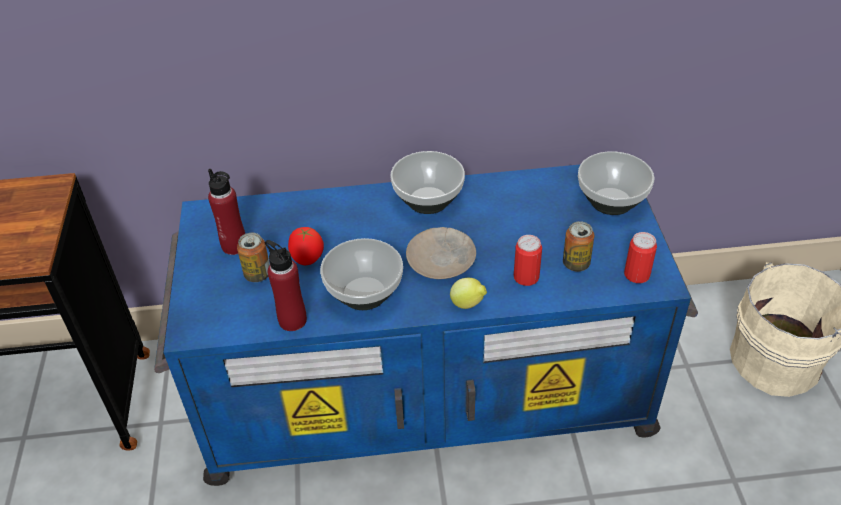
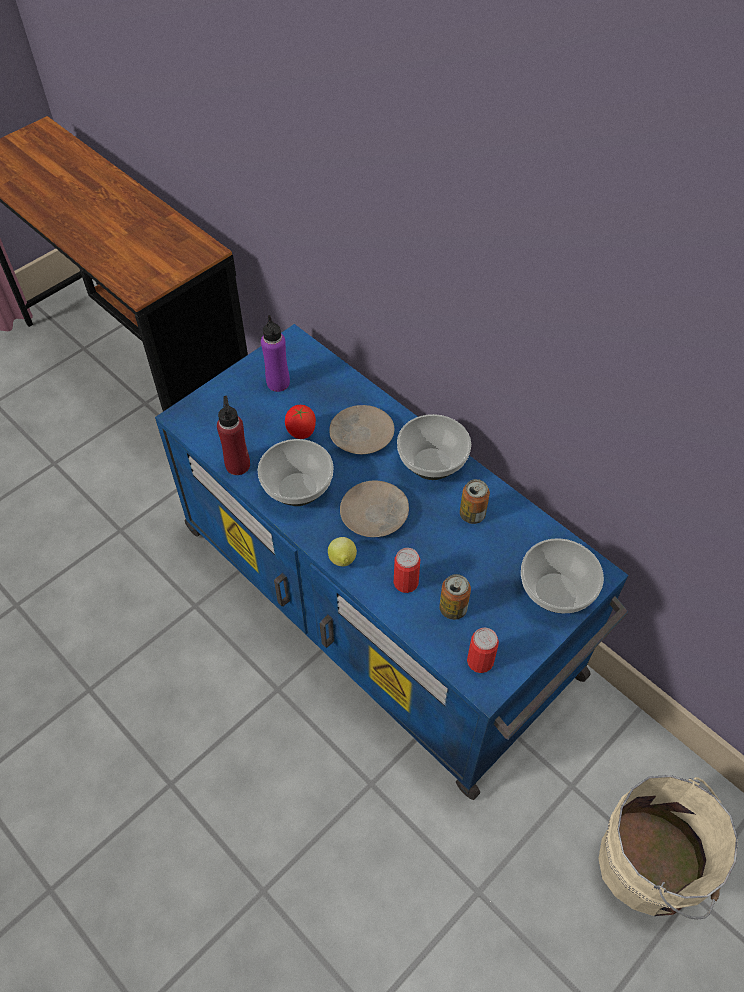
camera: 50 degrees right, 10 degrees up
red bottle [208,169,245,255] -> purple bottle [261,315,290,392]
can [237,233,270,282] -> can moved to [460,479,490,524]
none -> beige plate [329,405,394,454]

